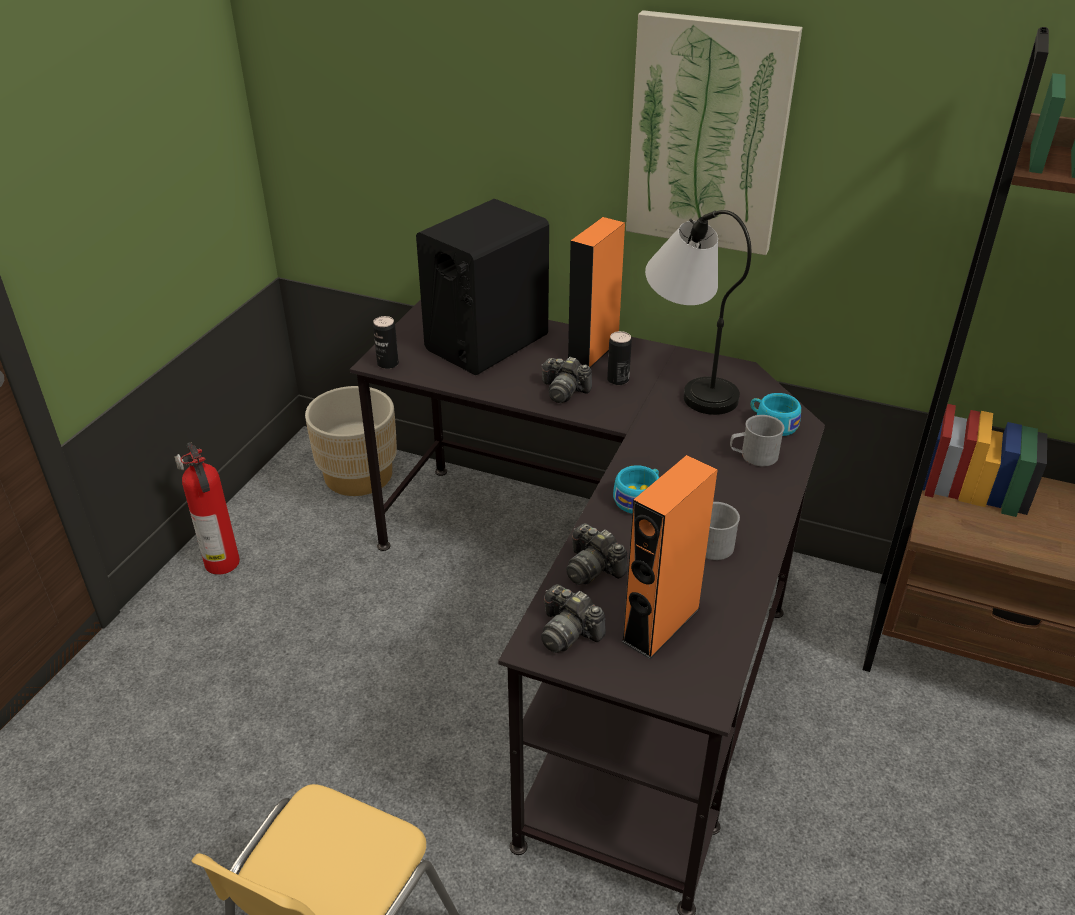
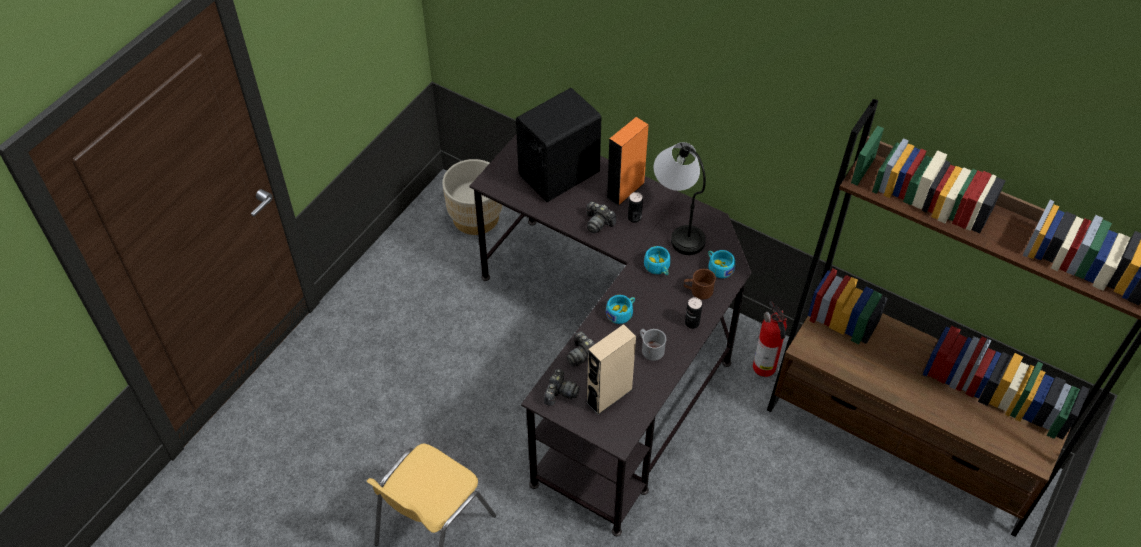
camera: 10 degrees right, 15 degrees up
fire extinguisher [174,442,240,575] -> fire extinguisher moved to [753,301,787,377]
can [373,316,399,369] -> can moved to [685,297,702,329]
camera [541,584,606,653] -> camera turned 120 degrees counterclockwise [544,369,580,406]
orange speaker [621,455,718,659] -> beige speaker [586,324,636,415]
picture [626,10,803,255] -> none
grey mug [730,415,784,466] -> brown mug [684,269,716,300]
none -> turquoise cup [644,246,670,275]

